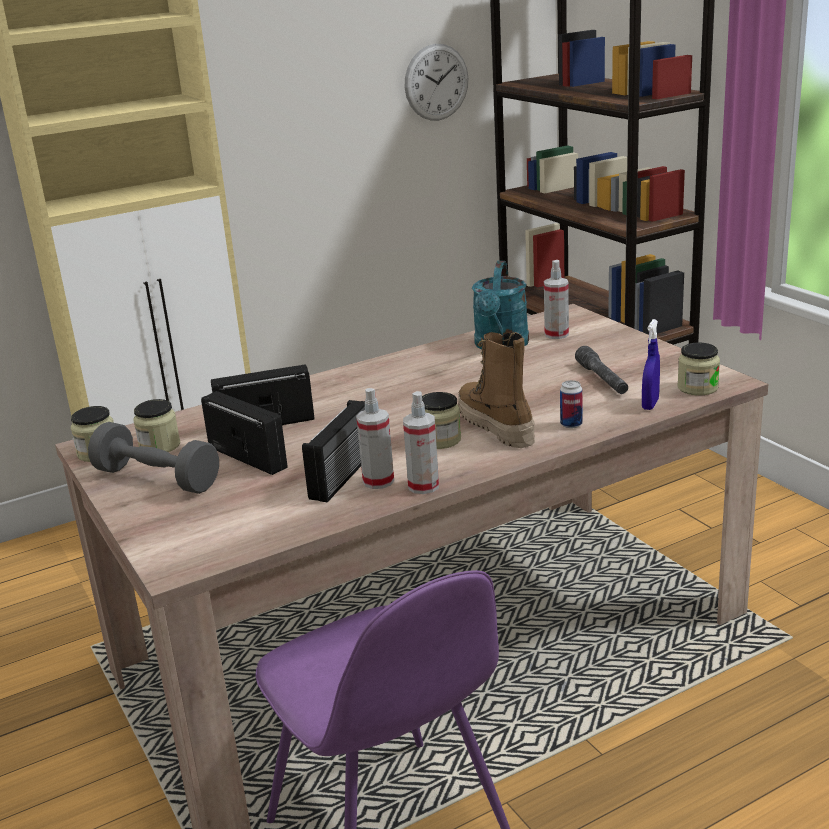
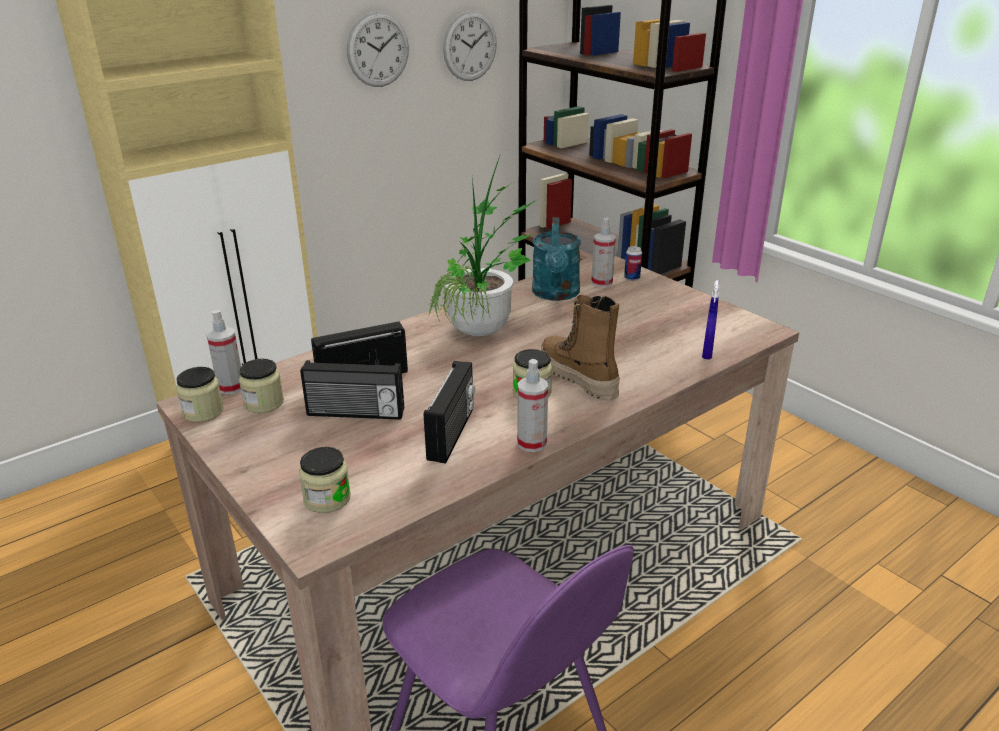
camera: 10 degrees left, 5 degrees up
grey dumbbell [88,422,219,494] -> none
radio [201,391,288,475] -> radio turned 150 degrees clockwise [300,360,404,420]
spray bottle [356,388,394,489] -> spray bottle moved to [206,310,241,394]
can [560,380,583,429] -> can moved to [624,246,642,281]
grey flashlight [575,346,628,394] -> none
jar [677,343,720,395] -> jar moved to [299,447,351,513]
none -> wall clock [347,11,409,87]
none -> potted plant [428,156,536,336]

